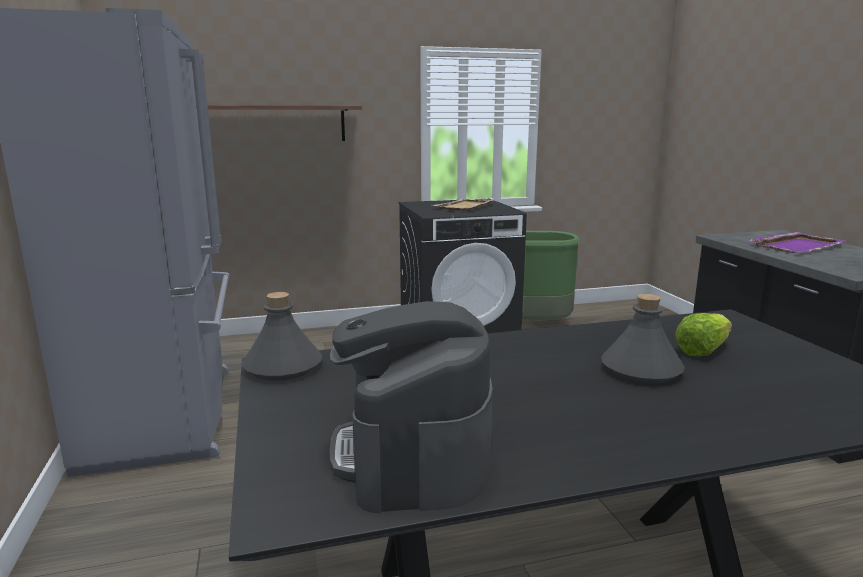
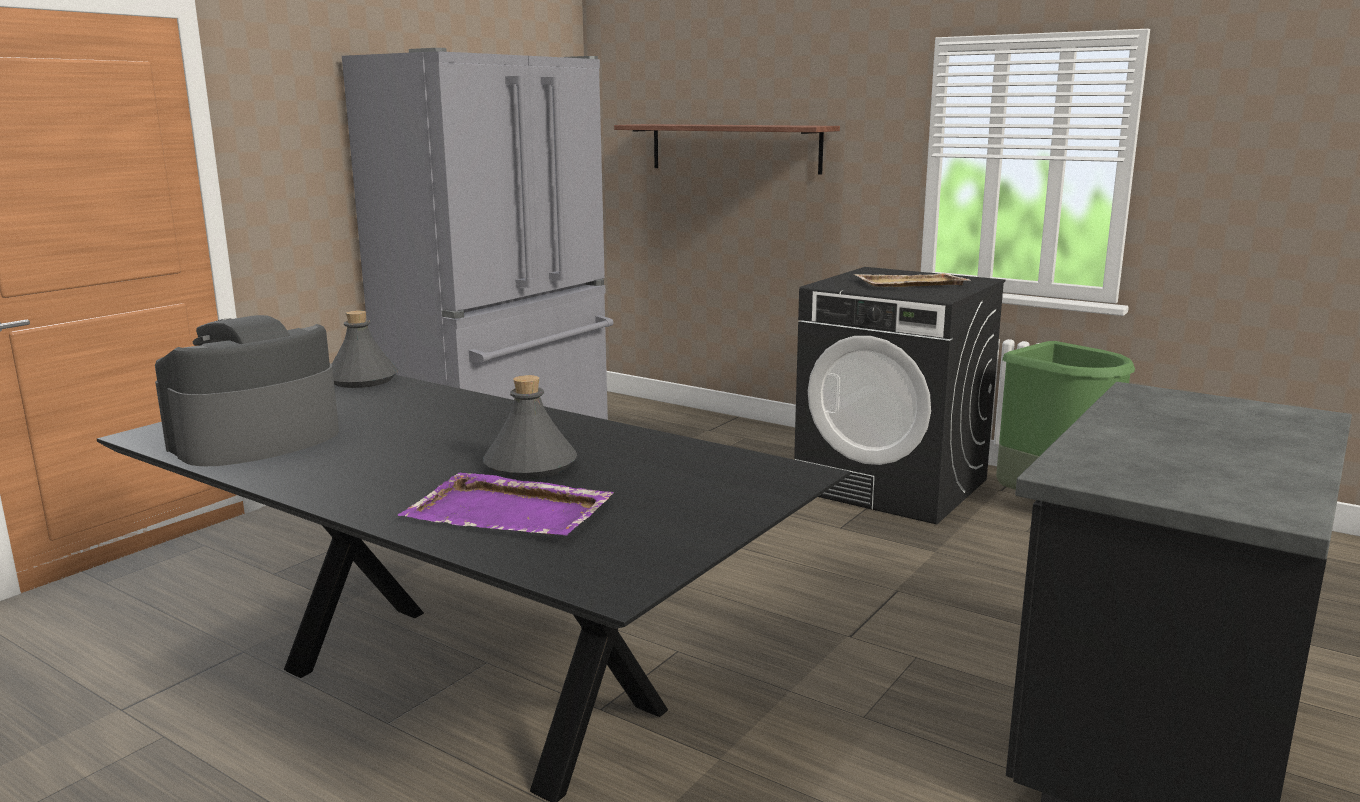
camera: 50 degrees right, 0 degrees up
lettuce [675,313,732,356] -> none
purple tray [748,232,845,253] -> purple tray moved to [398,473,614,535]

